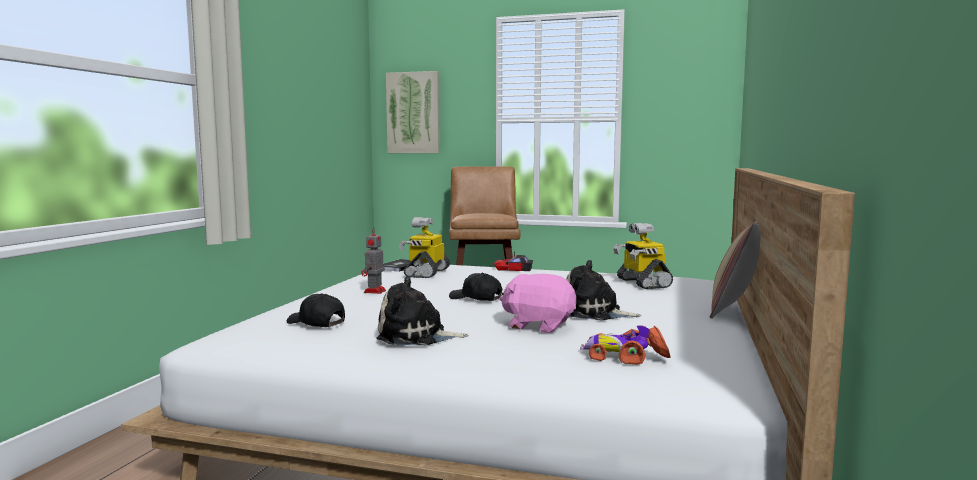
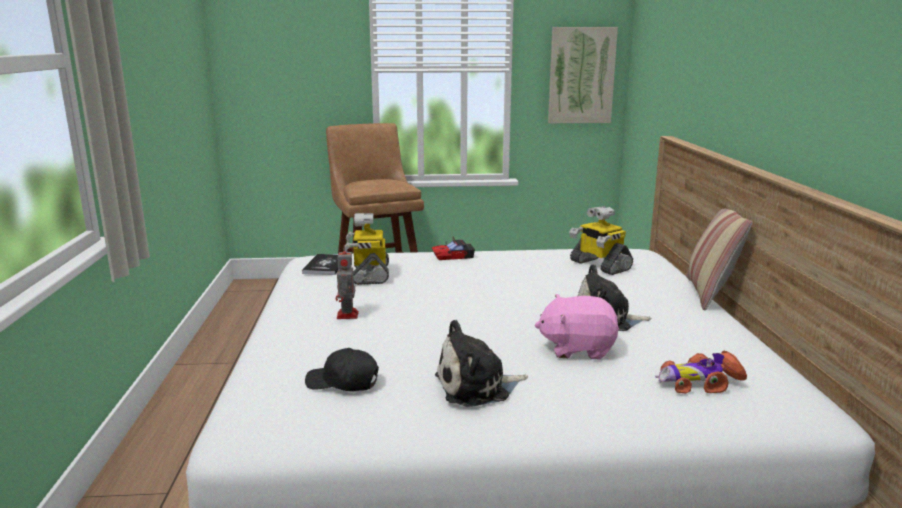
camera: 20 degrees left, 10 degrees up
picture [386,71,440,153] -> picture moved to [548,27,618,123]
black cap [449,272,502,301] -> none

